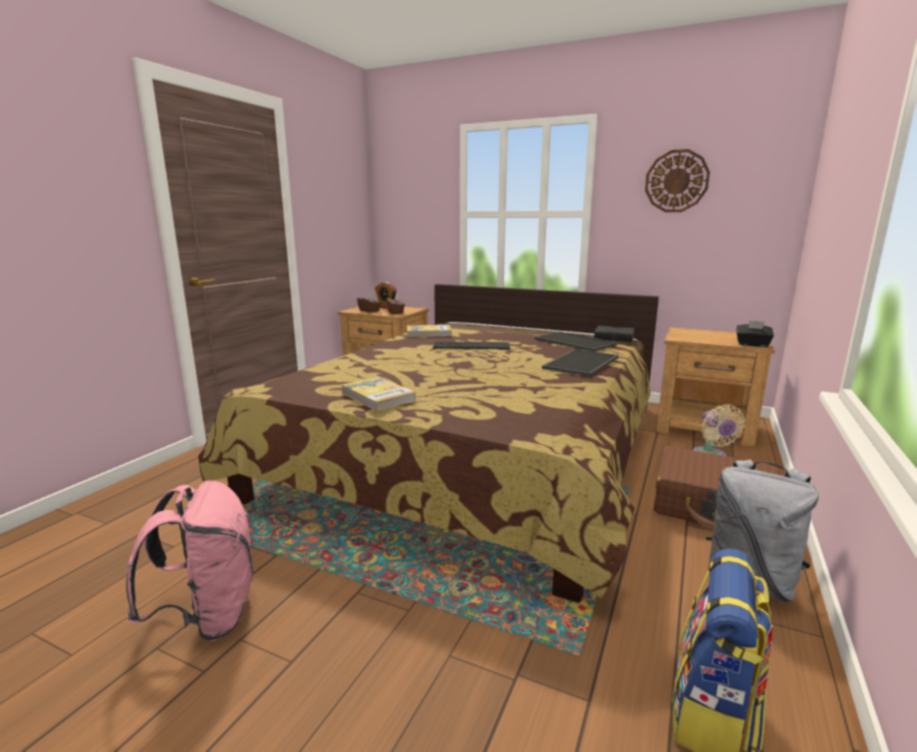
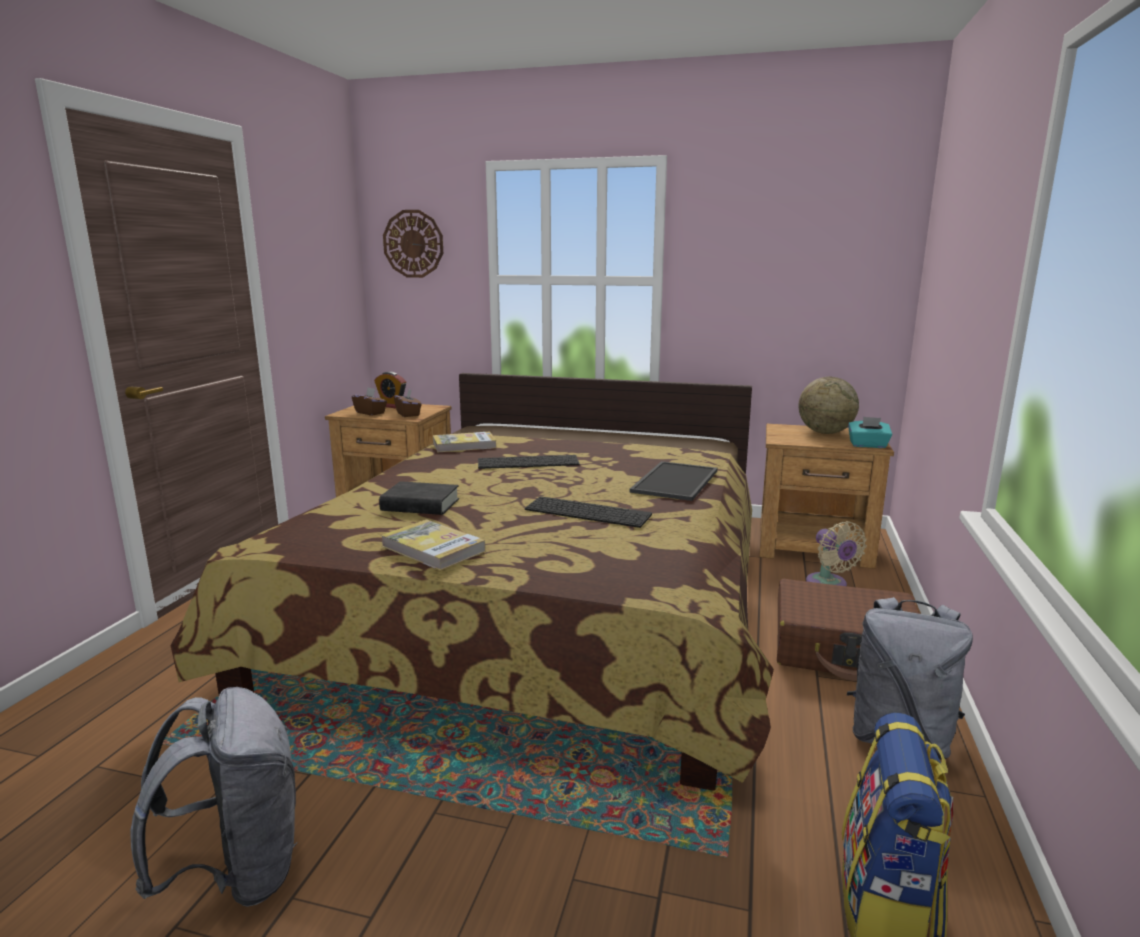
camera: 10 degrees left, 0 degrees up
pink backpack [126,480,253,641] -> grey backpack [130,687,298,907]
tray [535,332,618,351] -> none
black book [594,326,635,342] -> black book moved to [379,481,459,515]
wall clock [645,149,710,212] -> wall clock moved to [383,210,443,278]
black tissue box [736,320,774,347] -> turquoise tissue box [848,417,892,448]
none -> keyboard [525,496,652,528]
none -> globe [799,377,859,434]

